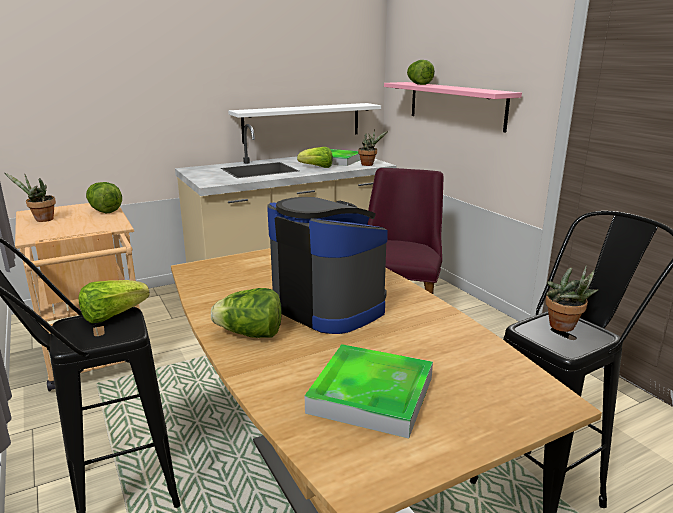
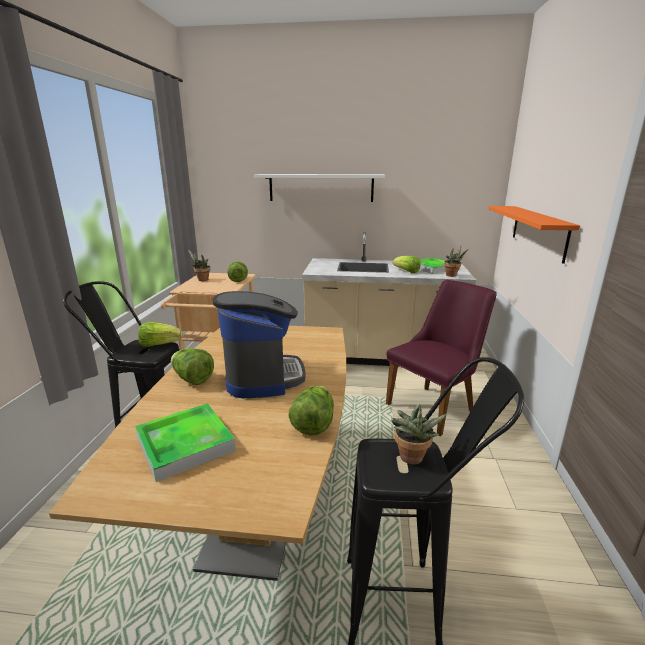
camera: 35 degrees right, 0 degrees up
white shelf [228,103,381,144] -> white shelf moved to [254,174,385,202]
pink shelf [384,82,522,133] -> orange shelf [489,206,580,264]
lettuce [407,60,435,85] -> lettuce moved to [289,386,334,436]

